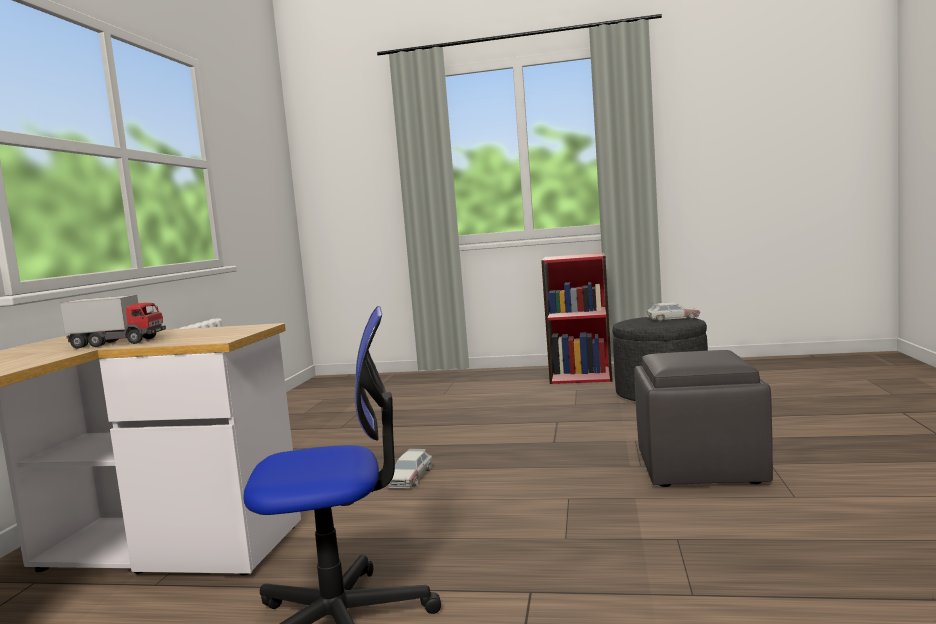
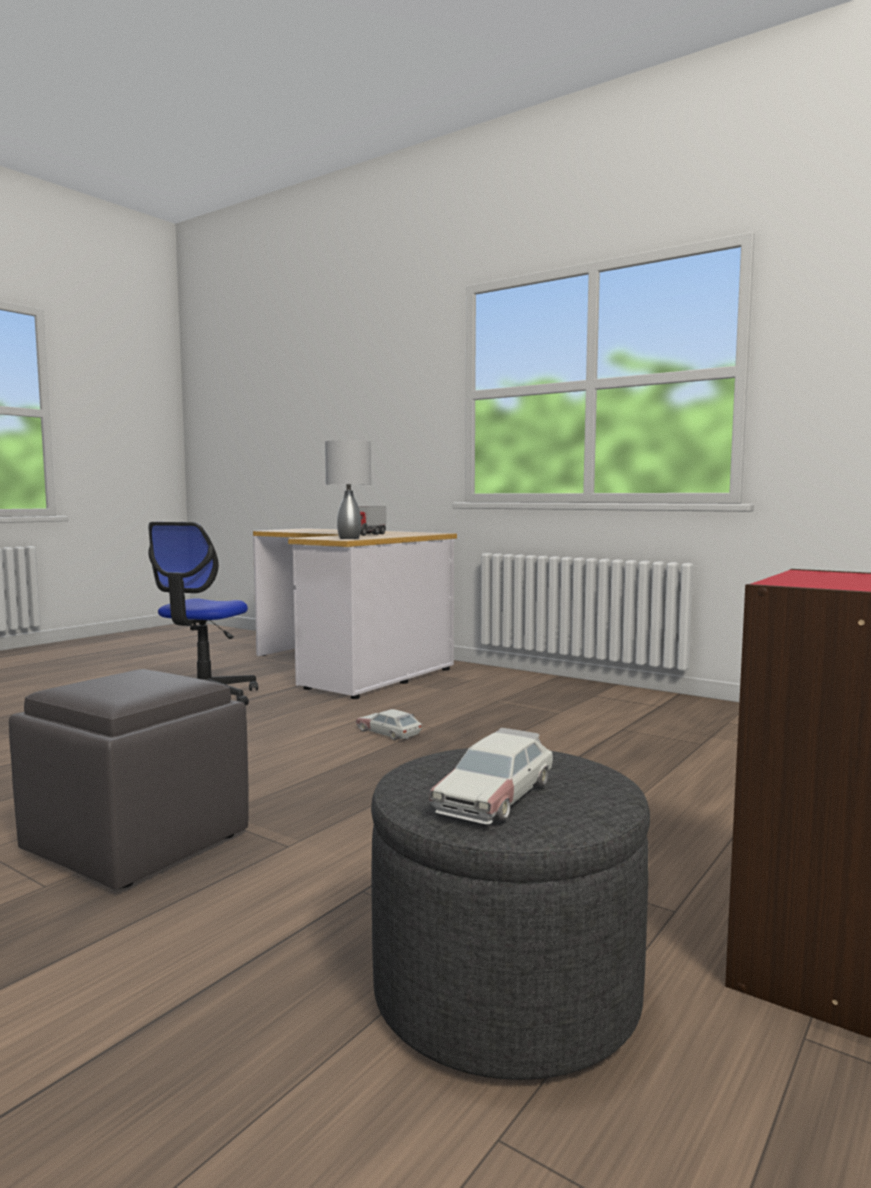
camera: 115 degrees right, 0 degrees up
none -> grey table lamp [325,440,371,539]

